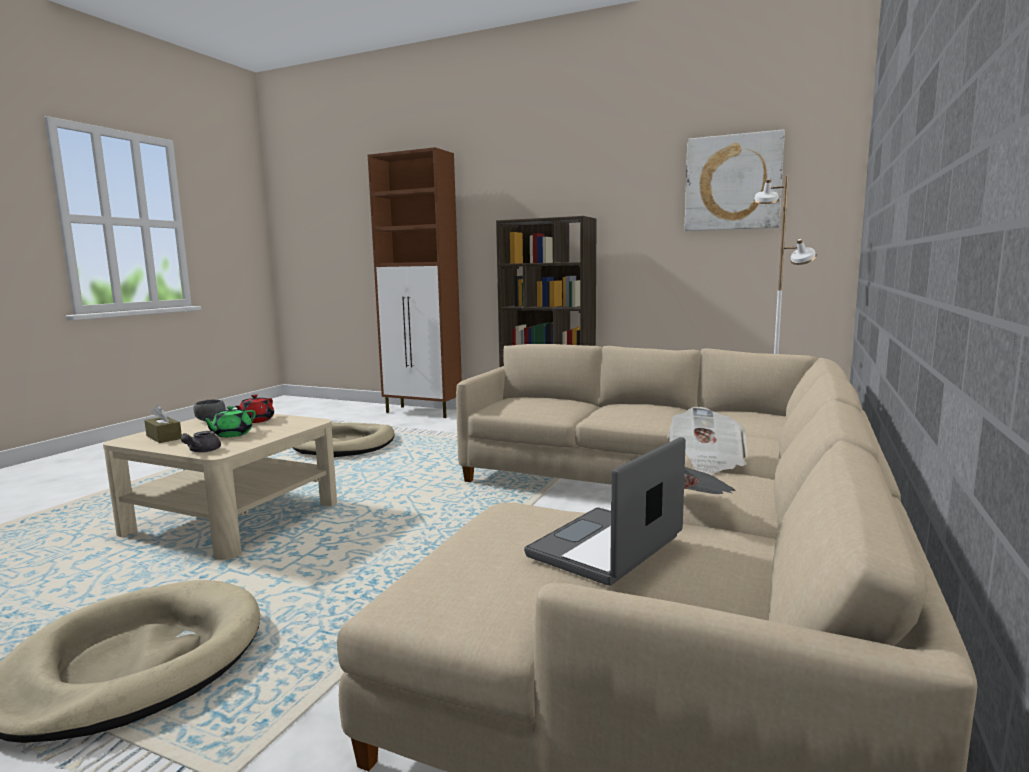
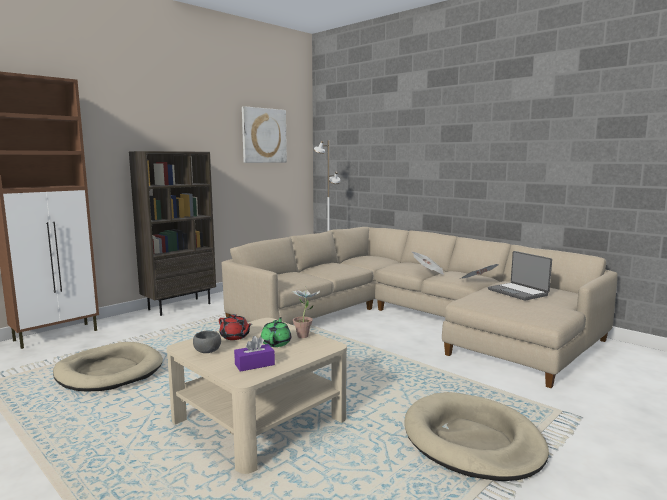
camera: 70 degrees left, 0 degrees up
brown tissue box [144,405,182,443] -> purple tissue box [234,336,275,372]
grey teapot [181,431,221,453] -> none
green teapot [202,406,256,437] -> green teapot turned 135 degrees counterclockwise [261,317,291,347]
none -> potted plant [291,286,320,338]

